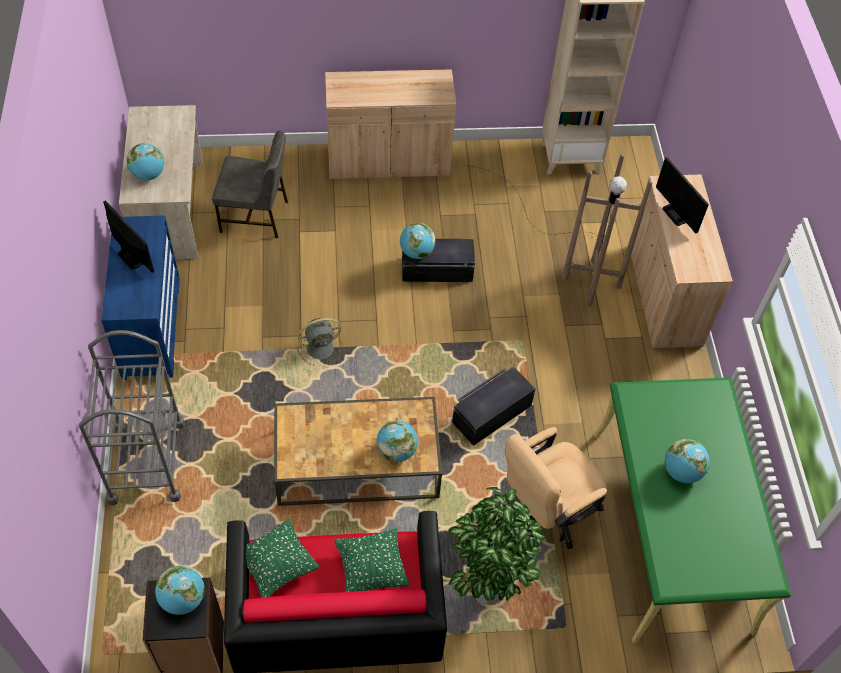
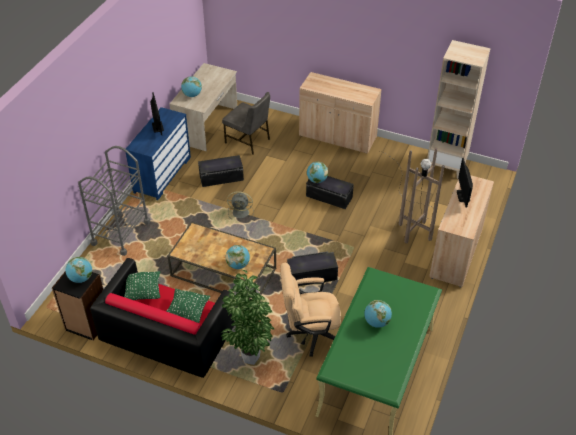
camera: 30 degrees right, 10 degrees down
none -> black storage box [198,155,244,187]

